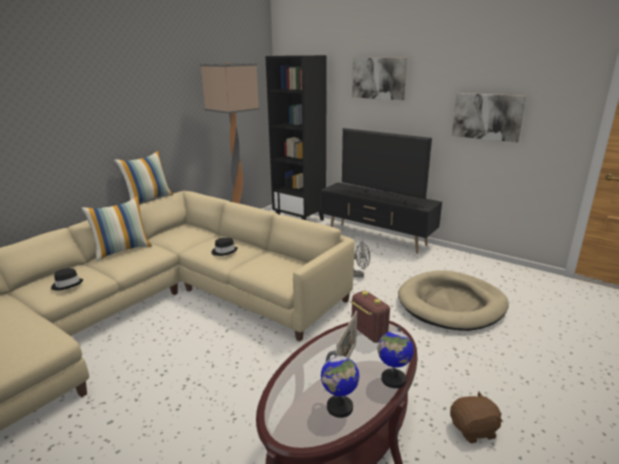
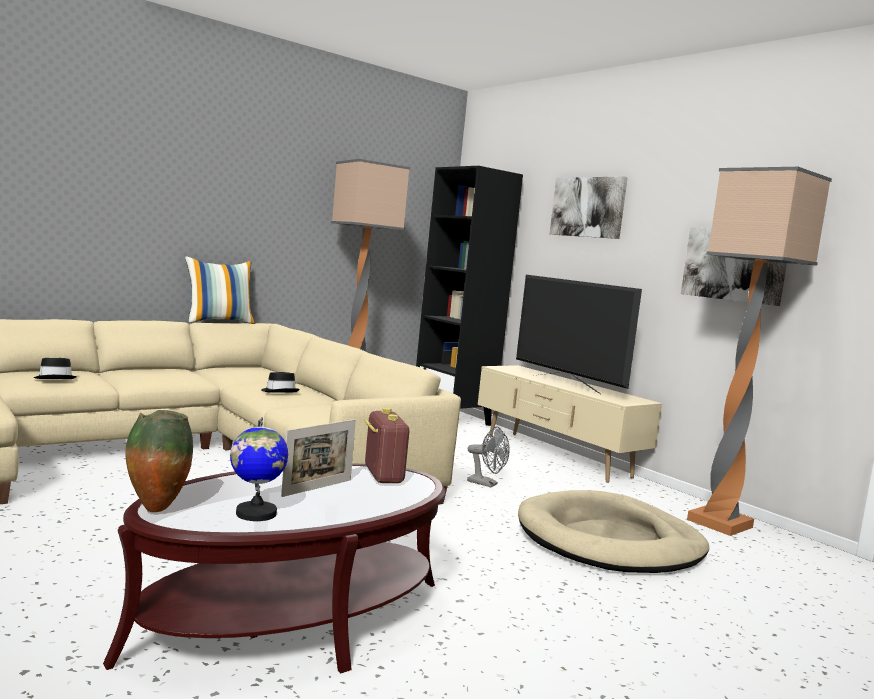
camera: 15 degrees right, 15 degrees down
pillow [81,196,152,261] -> none
black tv stand [321,182,442,254] -> beige tv stand [478,365,662,483]
globe [377,326,414,388] -> none
brown plush toy [450,391,502,443] -> none
none -> vase [125,410,193,512]
none -> floor lamp [687,167,832,536]

